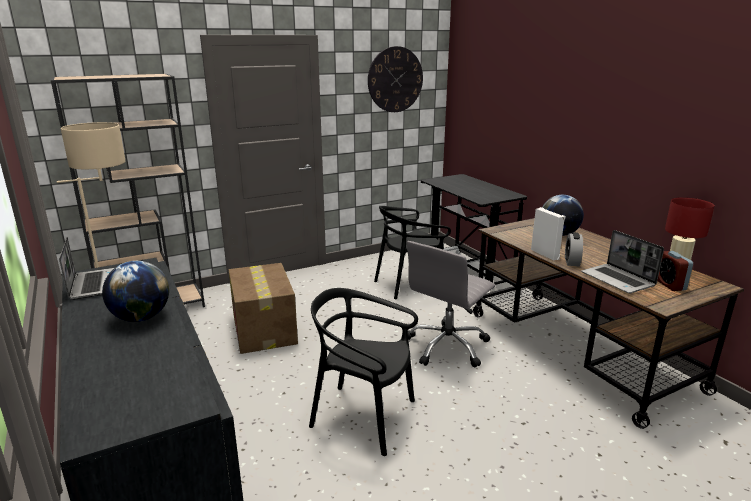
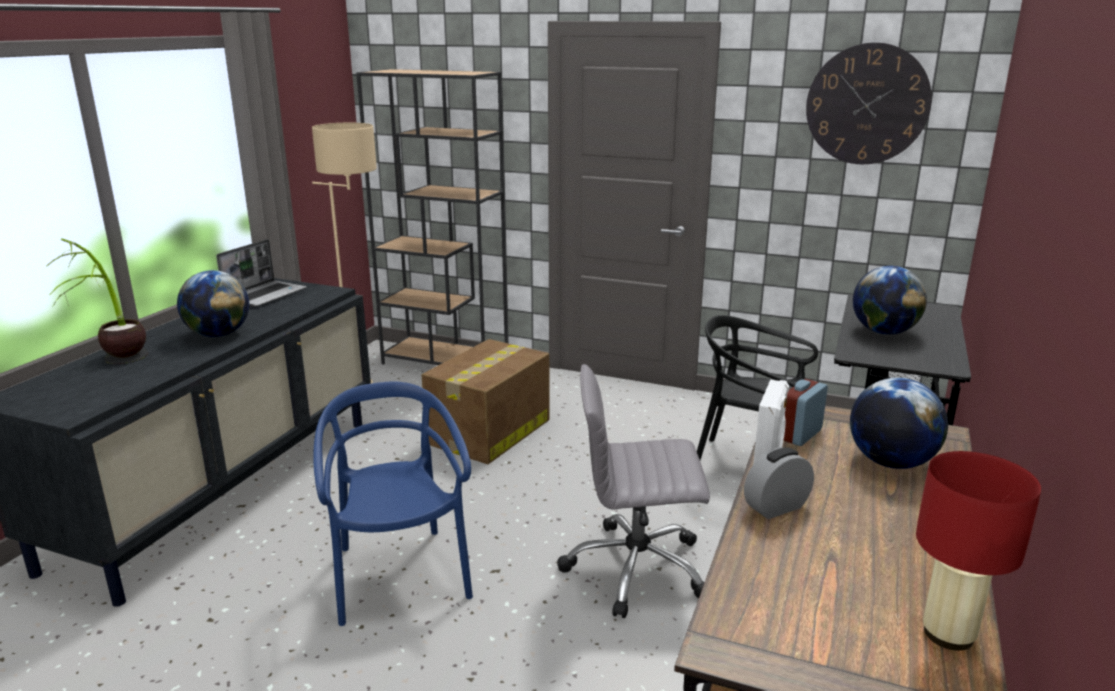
camera: 50 degrees right, 0 degrees up
black chair [309,288,418,456] -> blue chair [313,381,473,626]
laptop [581,230,664,293] -> none
alarm clock [657,251,693,291] -> alarm clock moved to [784,379,828,446]
none -> potted plant [46,238,148,364]
none -> globe [853,266,927,335]

